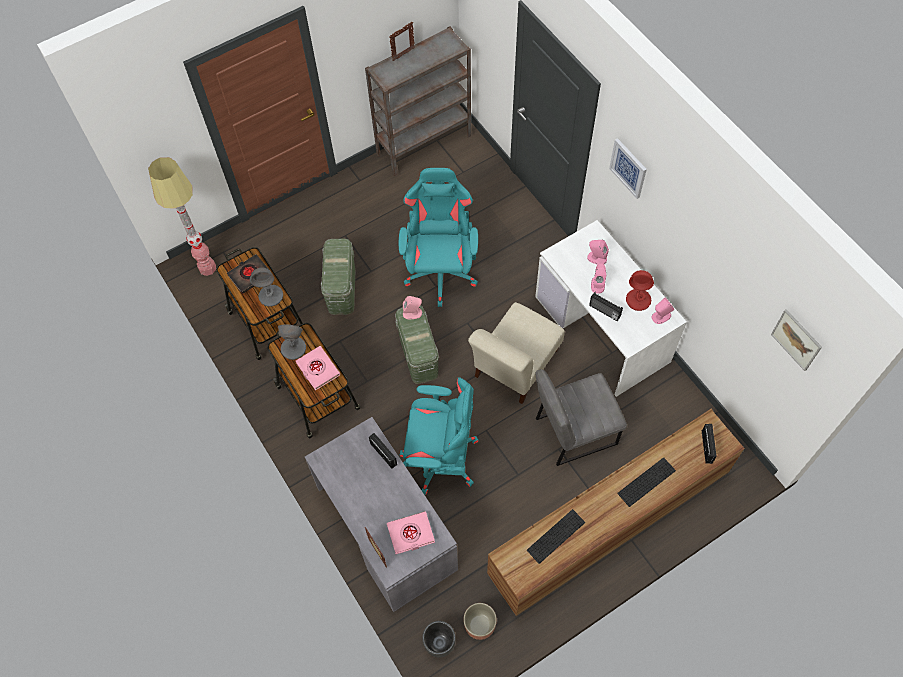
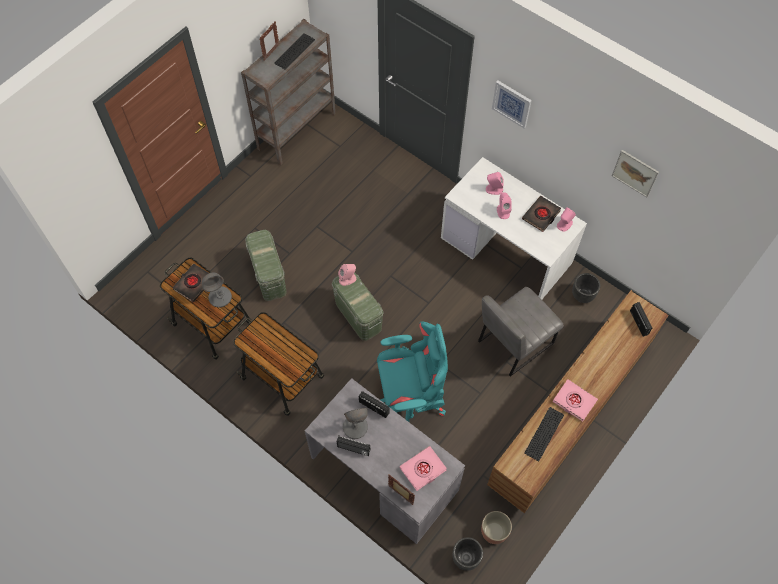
camera: 20 degrees left, 0 degrees up
floor lamp [148,157,216,276] -> none
grey table lamp [278,324,306,360] -> grey table lamp moved to [343,408,368,439]
pink book [296,346,340,390] -> pink book moved to [553,379,598,422]
turquoise office chair [399,168,478,307] -> none
beige chair [468,302,565,404] -> none
radio [589,292,623,321] -> radio moved to [337,436,370,456]
keyboard [617,457,676,507] -> keyboard moved to [274,33,315,70]
red table lamp [626,270,654,311] -> black book [522,196,561,232]
picture [771,309,822,371] -> picture moved to [612,150,659,197]
none -> black planter [572,273,600,303]

